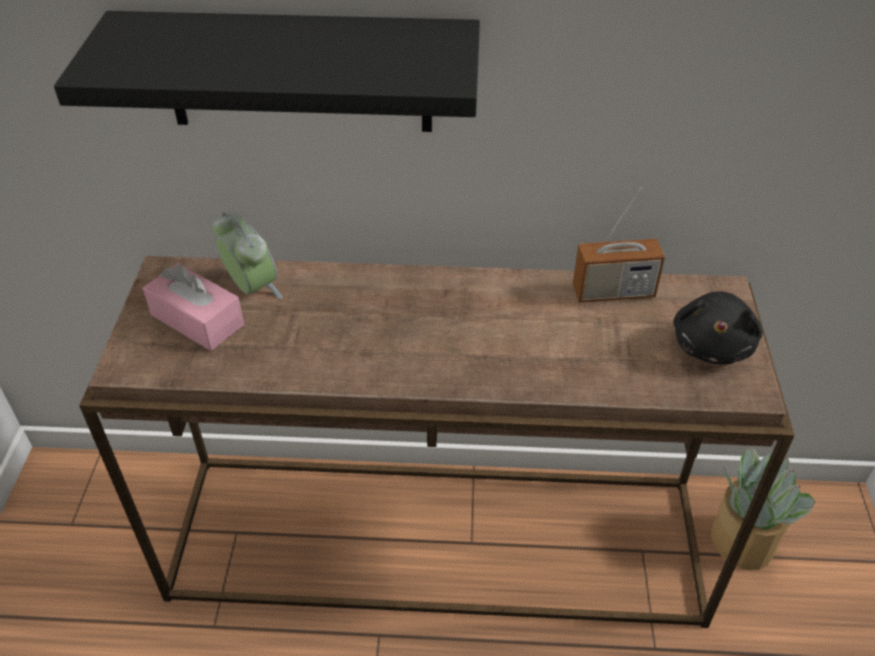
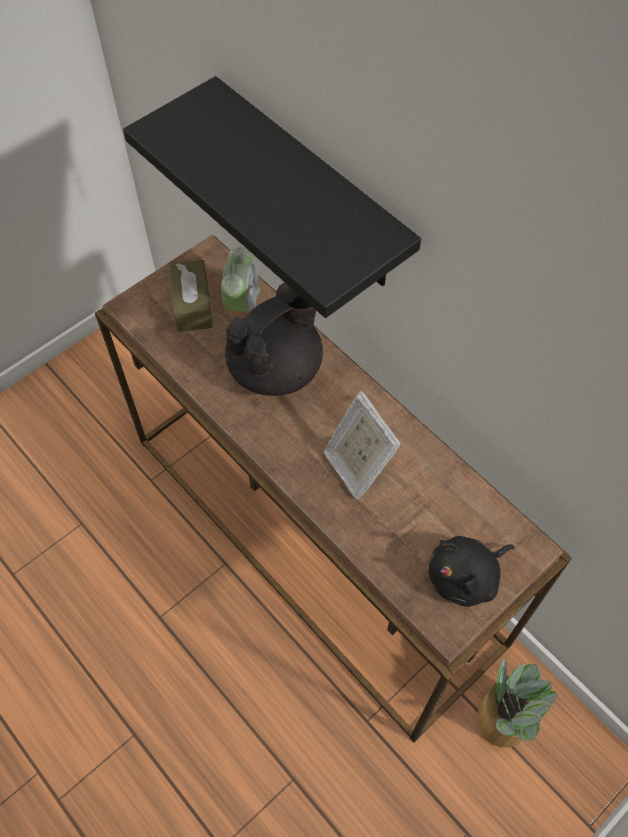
camera: 45 degrees right, 15 degrees up
pink tissue box [143,263,244,351] -> brown tissue box [169,260,213,332]
radio [573,187,665,303] -> none
none -> black teapot [225,283,323,396]
none -> picture frame [323,391,401,499]

